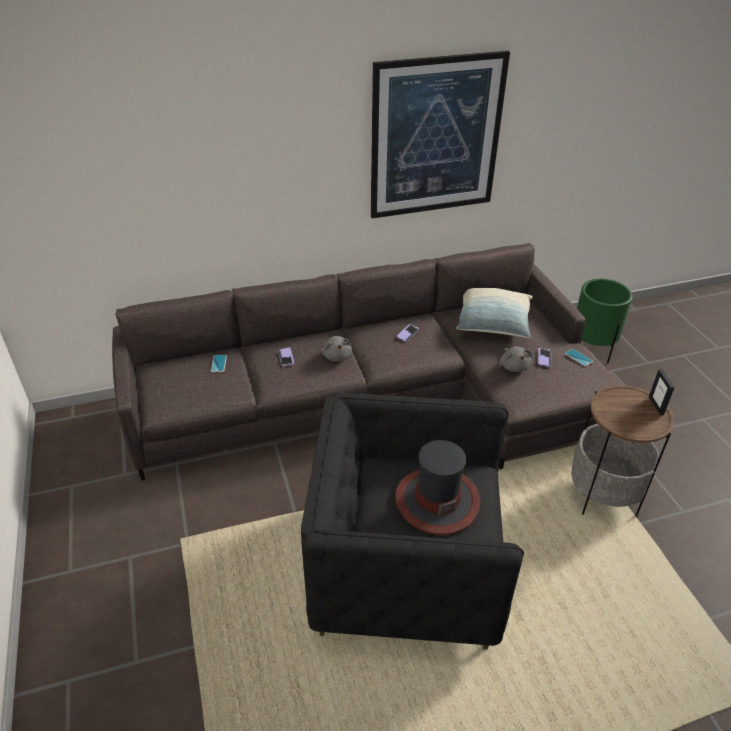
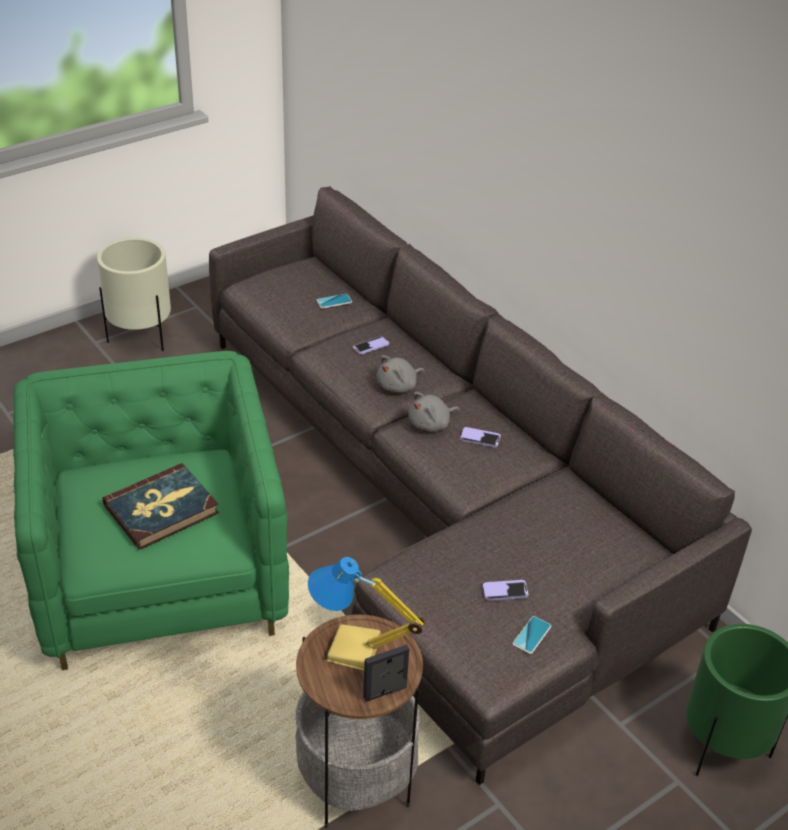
camera: 70 degrees right, 0 degrees up
black armchair [301,392,524,649] -> green armchair [13,351,289,670]
picture [371,50,510,218] -> none
hat [395,440,480,535] -> book [103,463,219,550]
pillow [456,288,533,338] -> none
grey plush toy [500,346,532,372] -> grey plush toy moved to [408,392,460,432]
none -> beige planter [97,238,171,351]
none -> table lamp [308,557,425,671]

